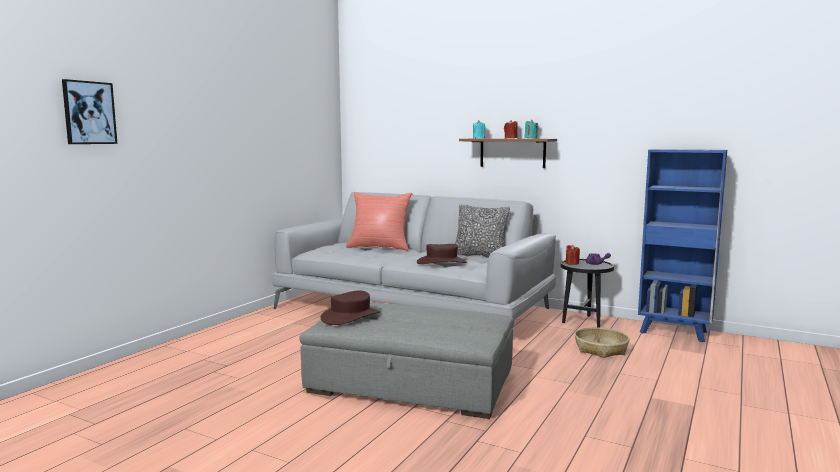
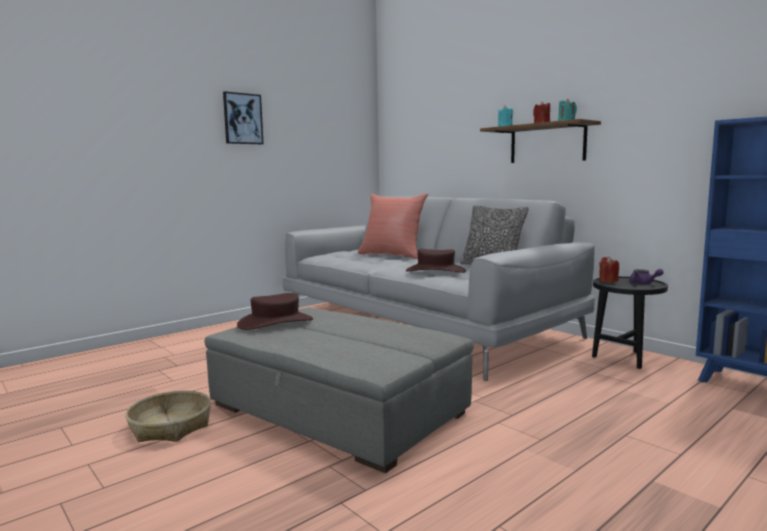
camera: 20 degrees right, 0 degrees up
picture [62,79,117,144] -> picture moved to [223,91,263,144]
basket [575,327,629,358] -> basket moved to [125,390,211,442]

